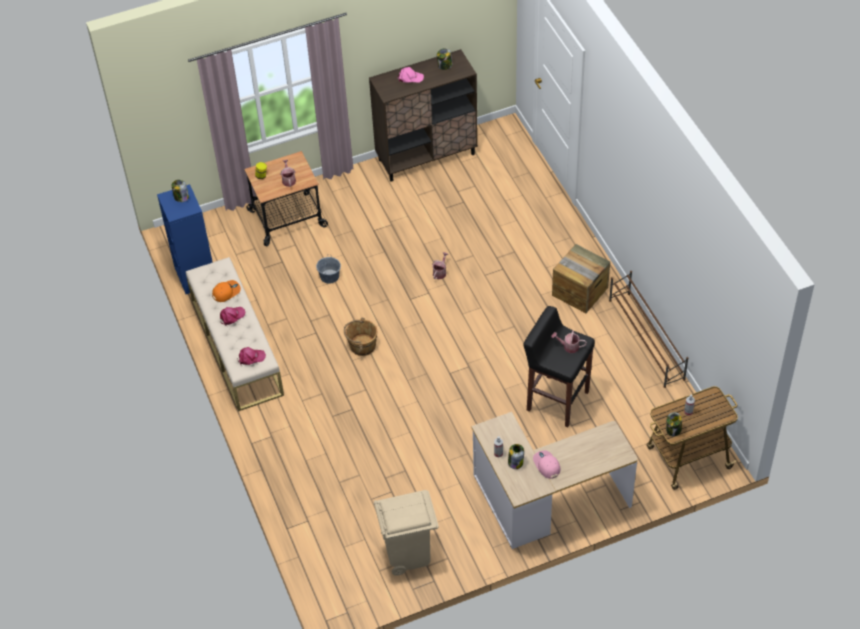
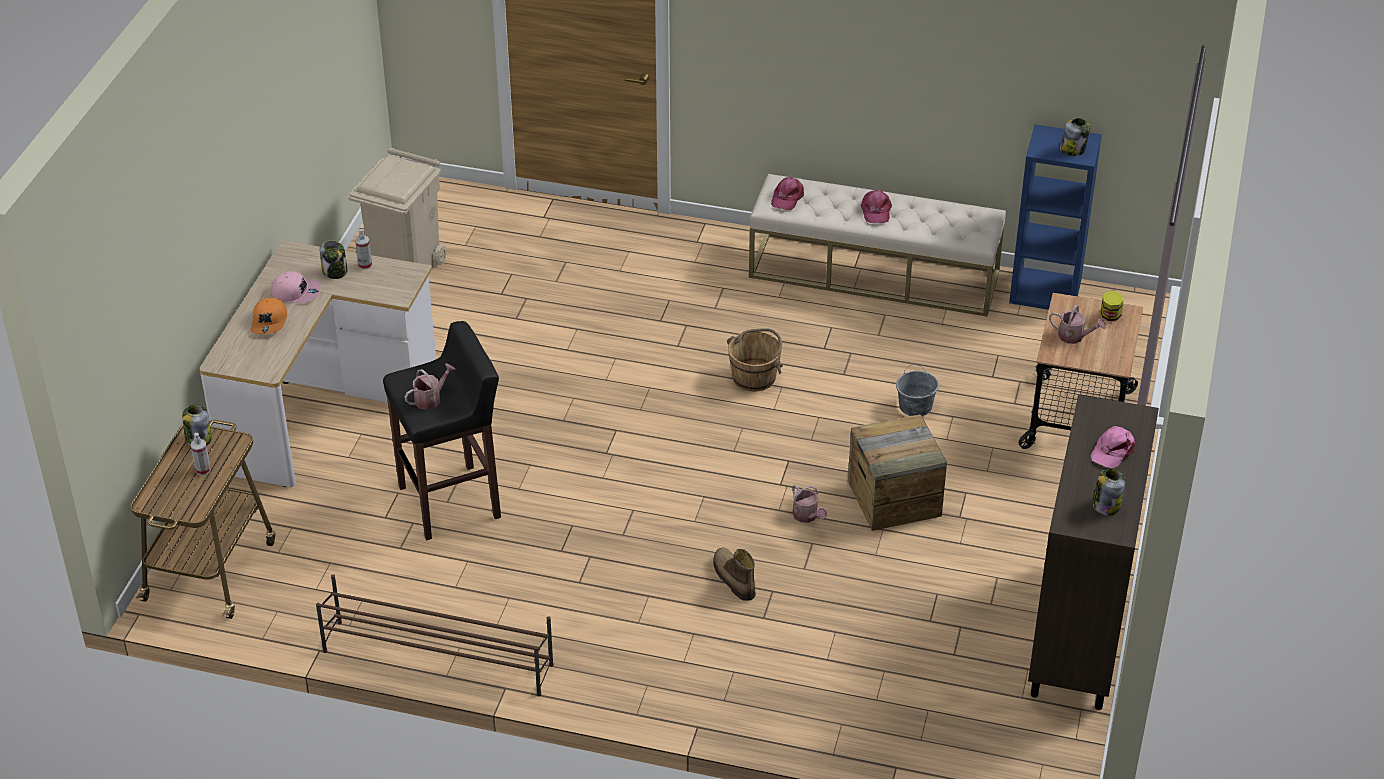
camera: 125 degrees right, 10 degrees down
orange cap [212,280,241,302] -> orange cap moved to [250,297,287,334]
crate [552,244,610,313] -> crate moved to [848,414,947,531]
none -> boot [713,547,756,601]

